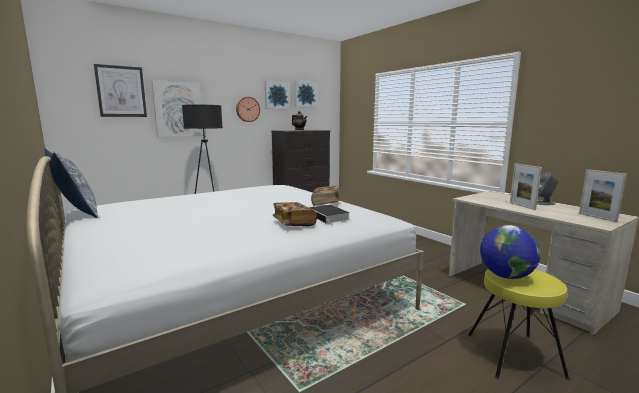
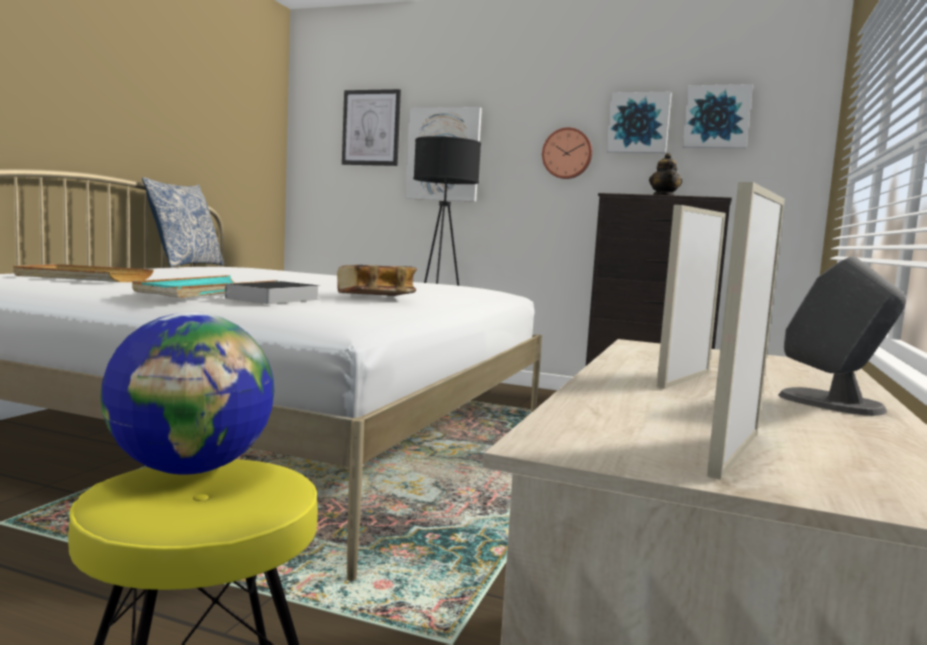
camera: 55 degrees right, 5 degrees down
book [273,202,317,226] -> turquoise tray [132,275,278,298]
none -> beige tray [13,264,154,282]

